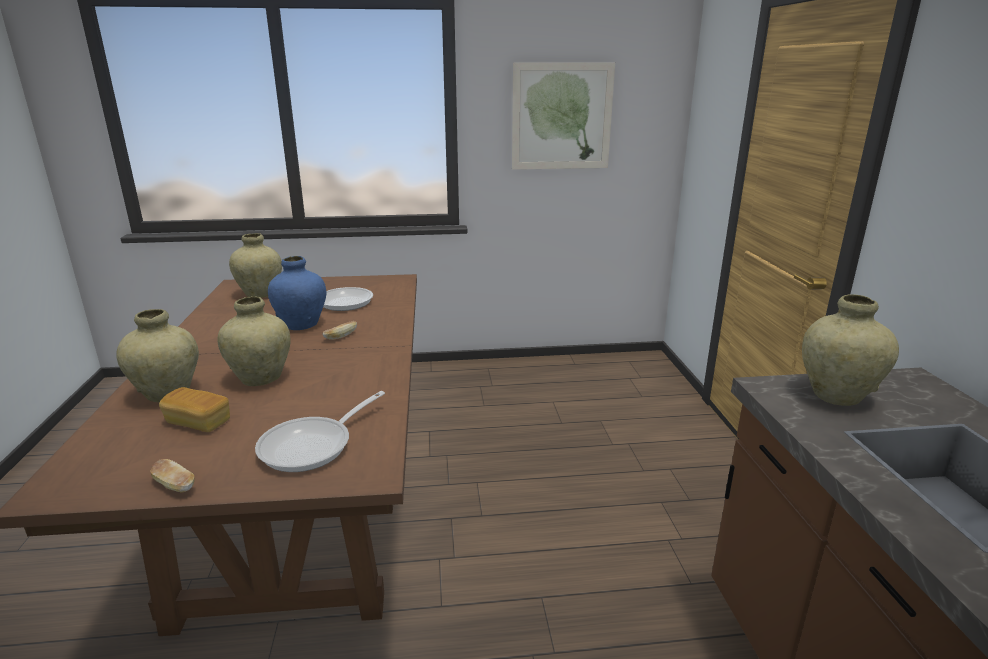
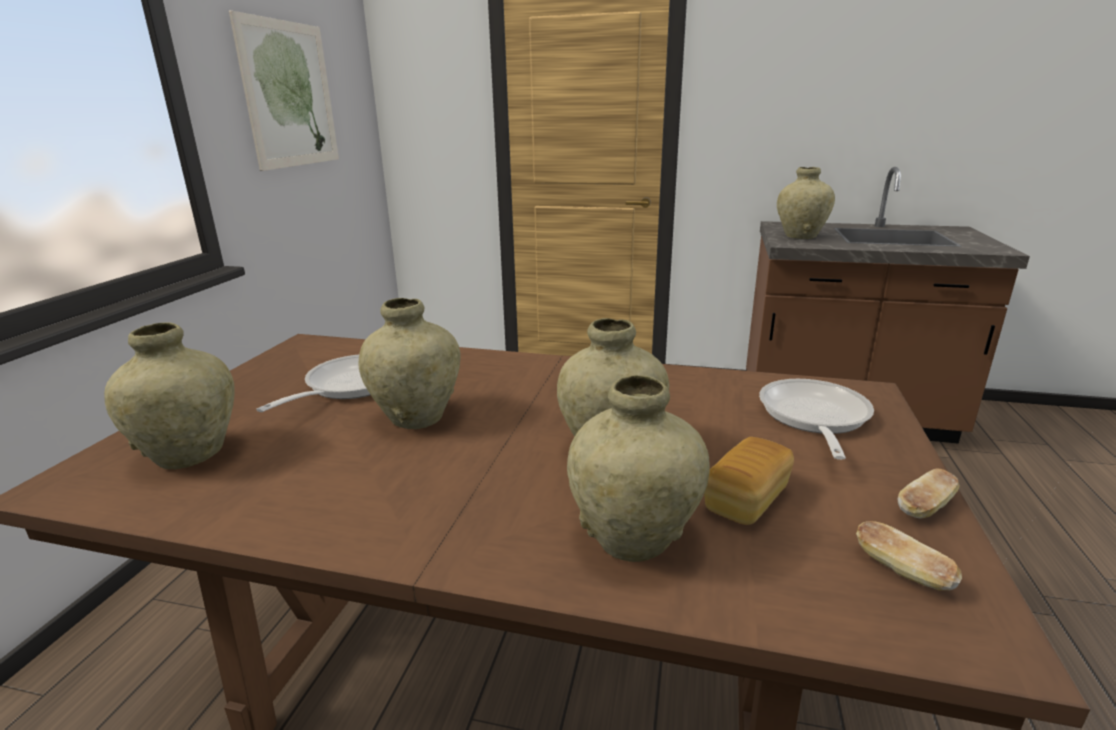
camera: 70 degrees left, 0 degrees up
frying pan [255,391,385,472] -> frying pan turned 135 degrees counterclockwise [759,379,874,460]
blue vase [268,256,326,330] -> beige vase [359,298,461,429]
bread [322,321,357,340] -> bread moved to [856,521,962,591]

